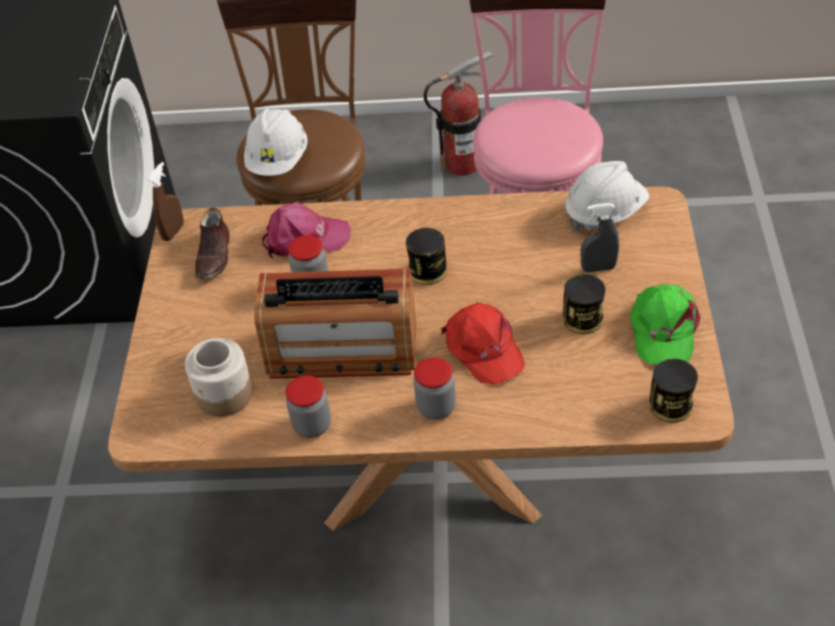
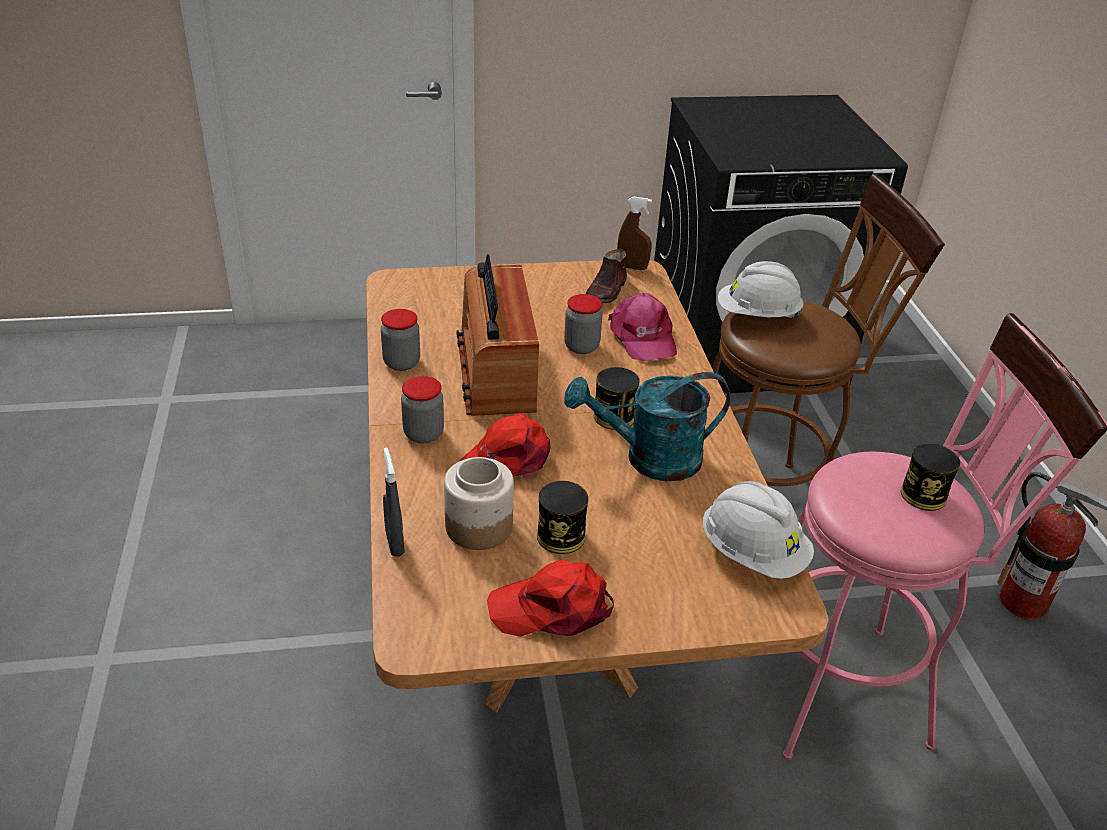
camera: 75 degrees right, 10 degrees down
jar [185,338,253,417] -> jar moved to [444,457,514,550]
brown shoe [195,207,230,279] -> brown shoe turned 60 degrees counterclockwise [586,249,627,303]
grey spray bottle [580,203,619,273] -> grey spray bottle moved to [383,447,405,557]
green cap [630,284,701,364] -> red cap [487,560,614,637]
can [649,359,698,422] -> can moved to [901,443,960,511]
none -> turquoise watering can [564,372,730,481]

